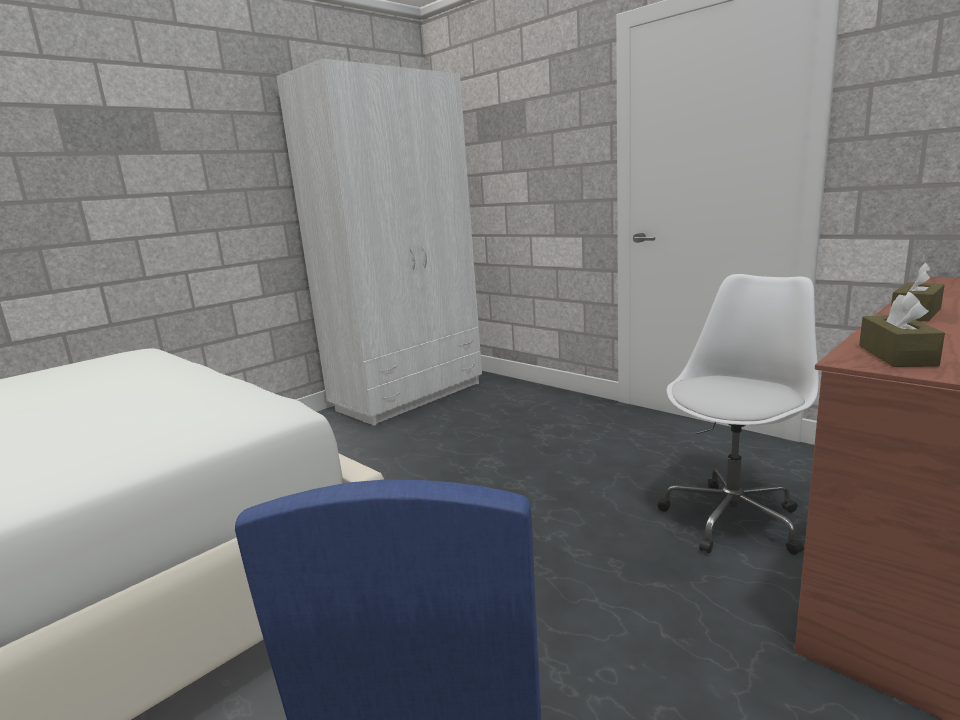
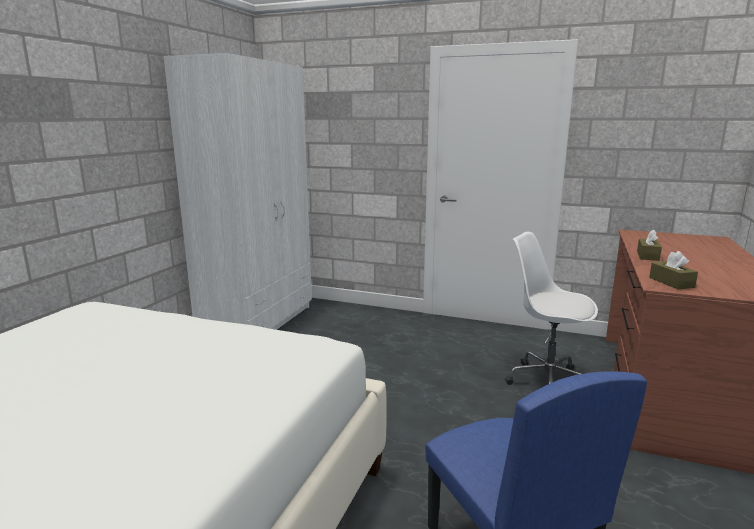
camera: 25 degrees left, 0 degrees up
white office chair [657,274,819,555] -> white office chair turned 75 degrees counterclockwise [505,232,598,385]

